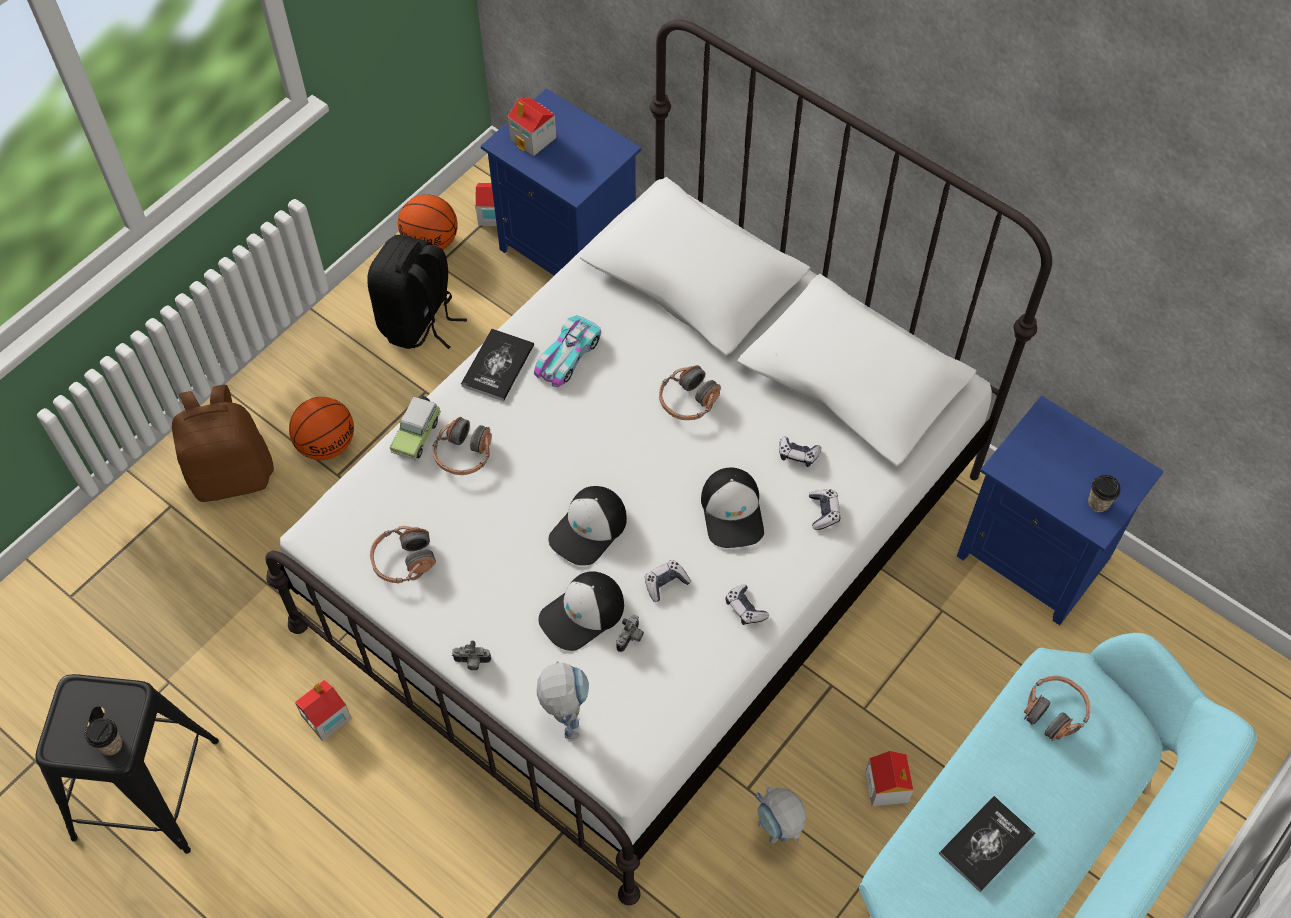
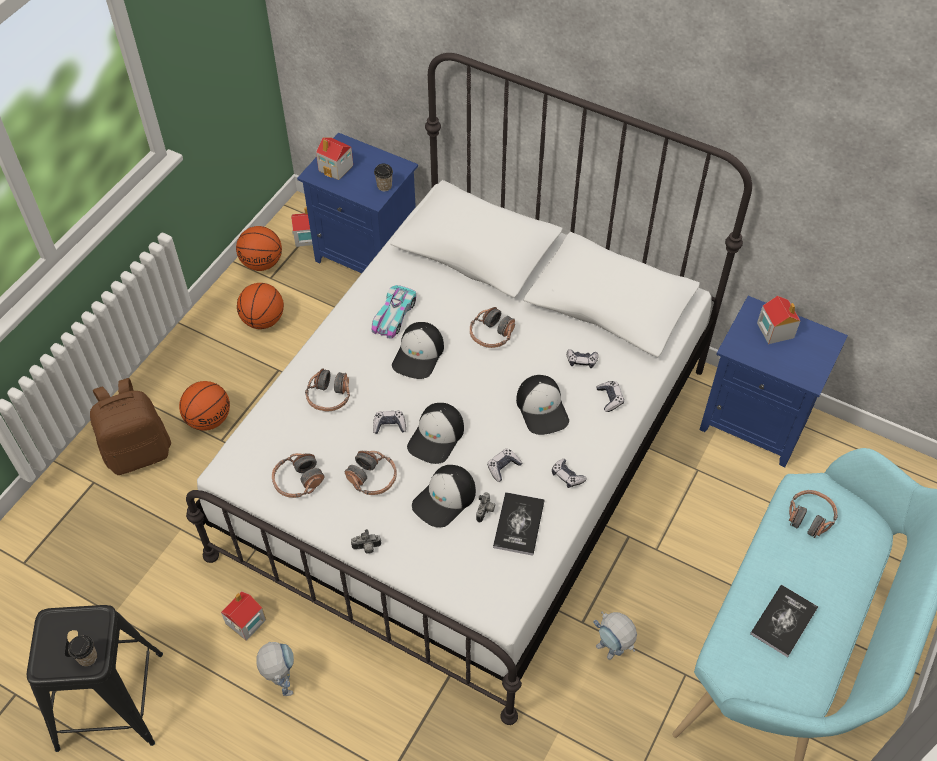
camera: 10 degrees left, 5 degrees down
black backpack [367,235,467,349] -> basketball [237,283,284,329]
toy car [390,396,441,460] -> none
book [461,329,534,401] -> book moved to [493,492,545,556]
toy robot [537,661,589,739] -> toy robot moved to [256,642,294,696]
toy house [865,751,914,806] -> toy house moved to [757,296,800,344]
cup [1088,475,1121,512] -> cup moved to [374,164,393,191]
none -> headphones [344,451,397,495]
none -> game controller [373,411,406,434]
none -> cap [392,322,444,379]

